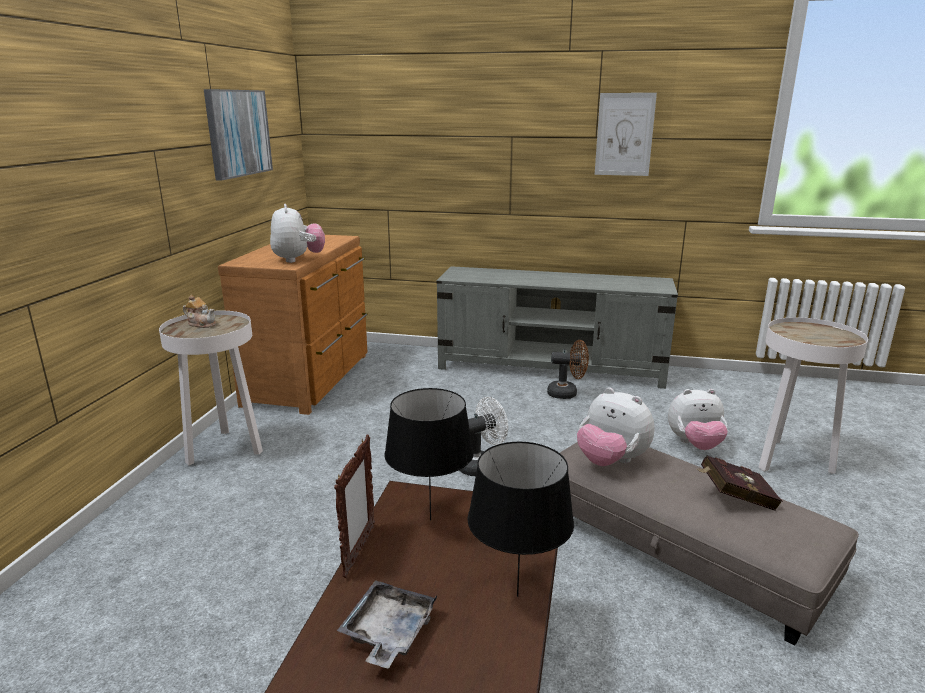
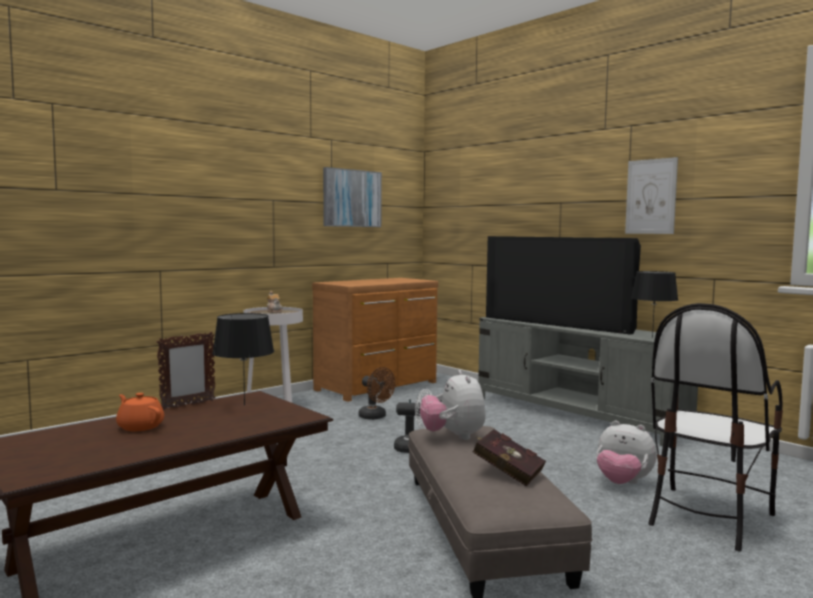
camera: 35 degrees right, 15 degrees down
plush toy [270,204,325,263] -> none
grey tray [337,580,437,669] -> orange teapot [116,393,164,431]
black table lamp [467,442,574,597] -> black table lamp moved to [631,271,678,339]
brown fan [547,340,589,399] -> brown fan moved to [359,367,396,420]
white side table [758,317,868,474] -> chair [648,303,783,551]
none -> television [486,236,641,335]

